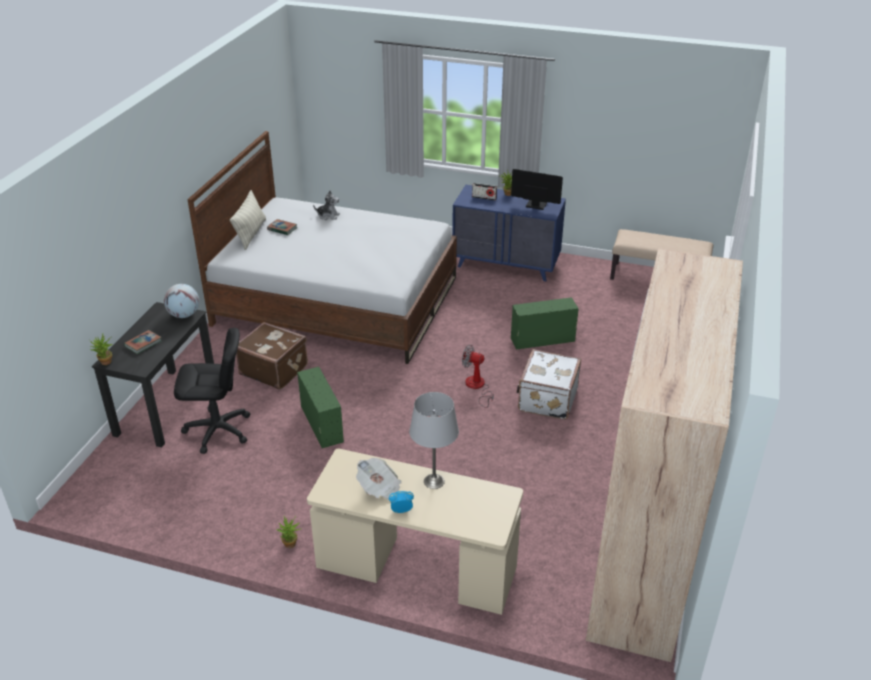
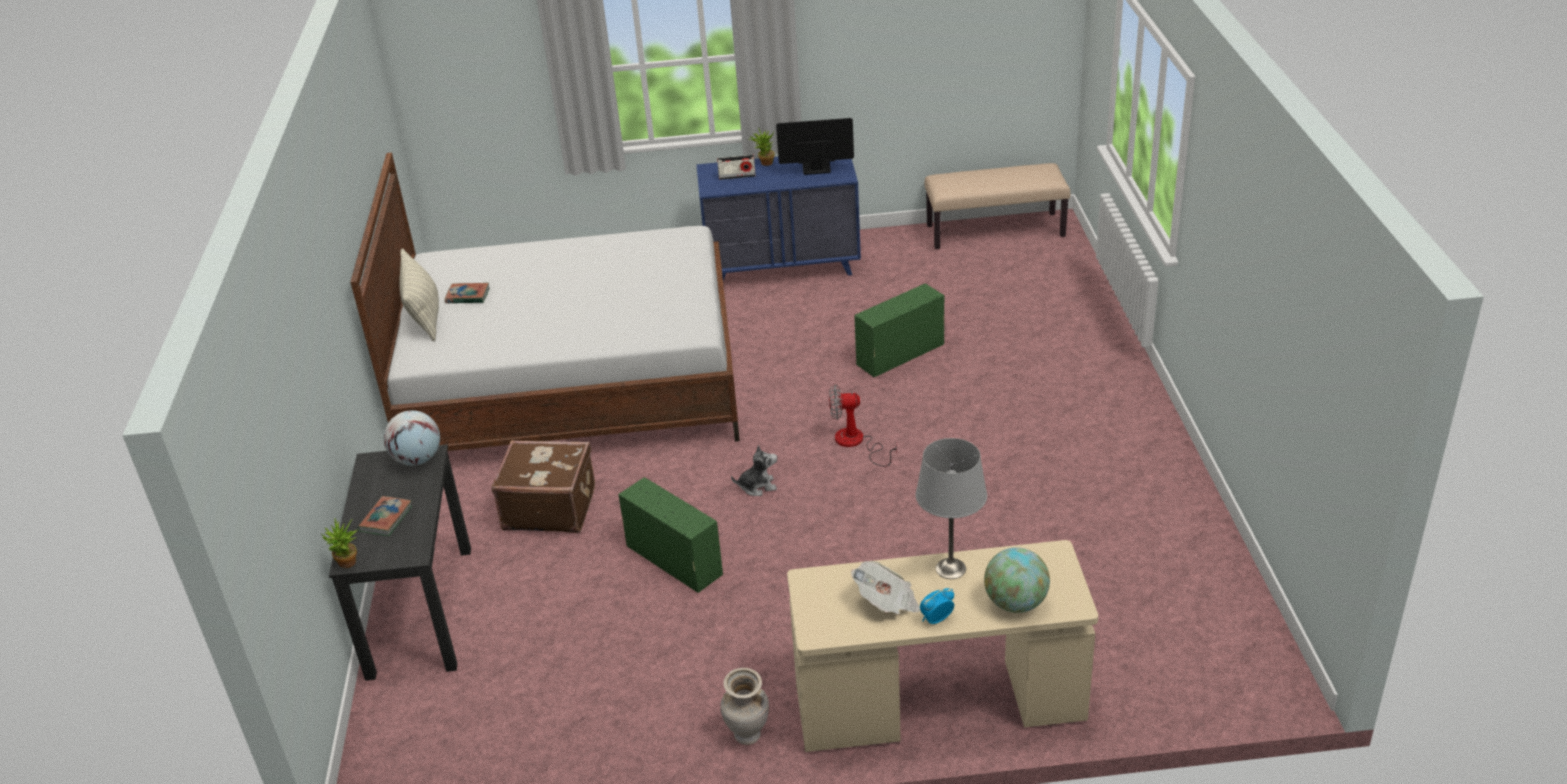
camera: 20 degrees left, 0 degrees up
black office chair [174,328,250,454] -> none
potted plant [276,516,301,548] -> beige vase [720,668,769,745]
plush toy [313,190,340,220] -> plush toy moved to [731,445,777,496]
white suitcase [516,349,581,420] -> none
beige wardrobe [586,248,743,662] -> none
none -> globe [984,547,1050,613]

